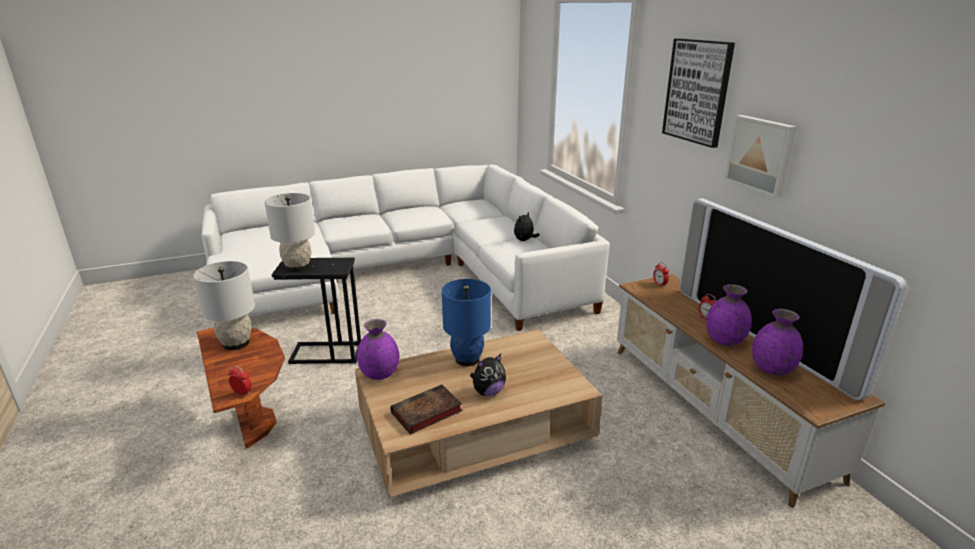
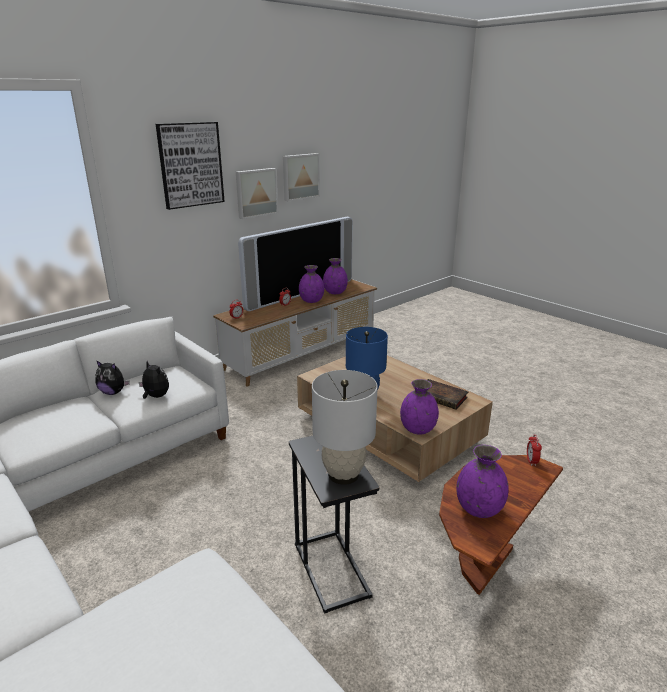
camera: 110 degrees left, 0 degrees up
white table lamp [194,261,255,350] -> purple vase [456,445,509,518]
plush toy [470,354,506,396] -> plush toy moved to [139,361,169,399]
none -> picture [283,153,320,201]

